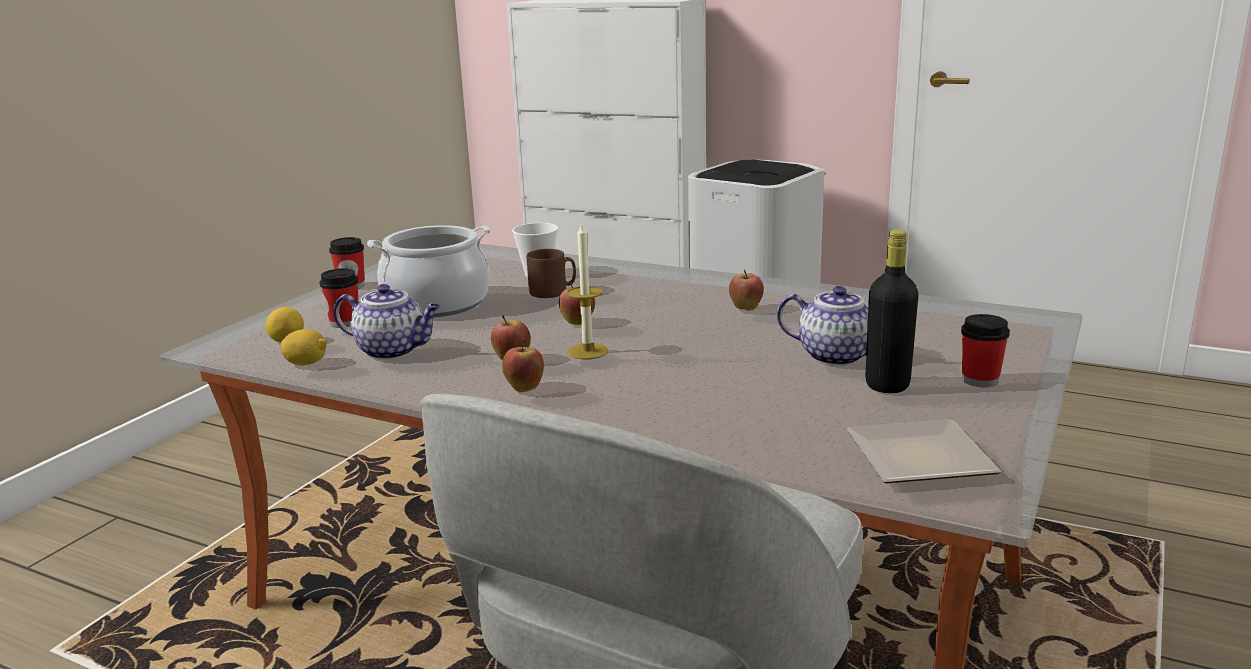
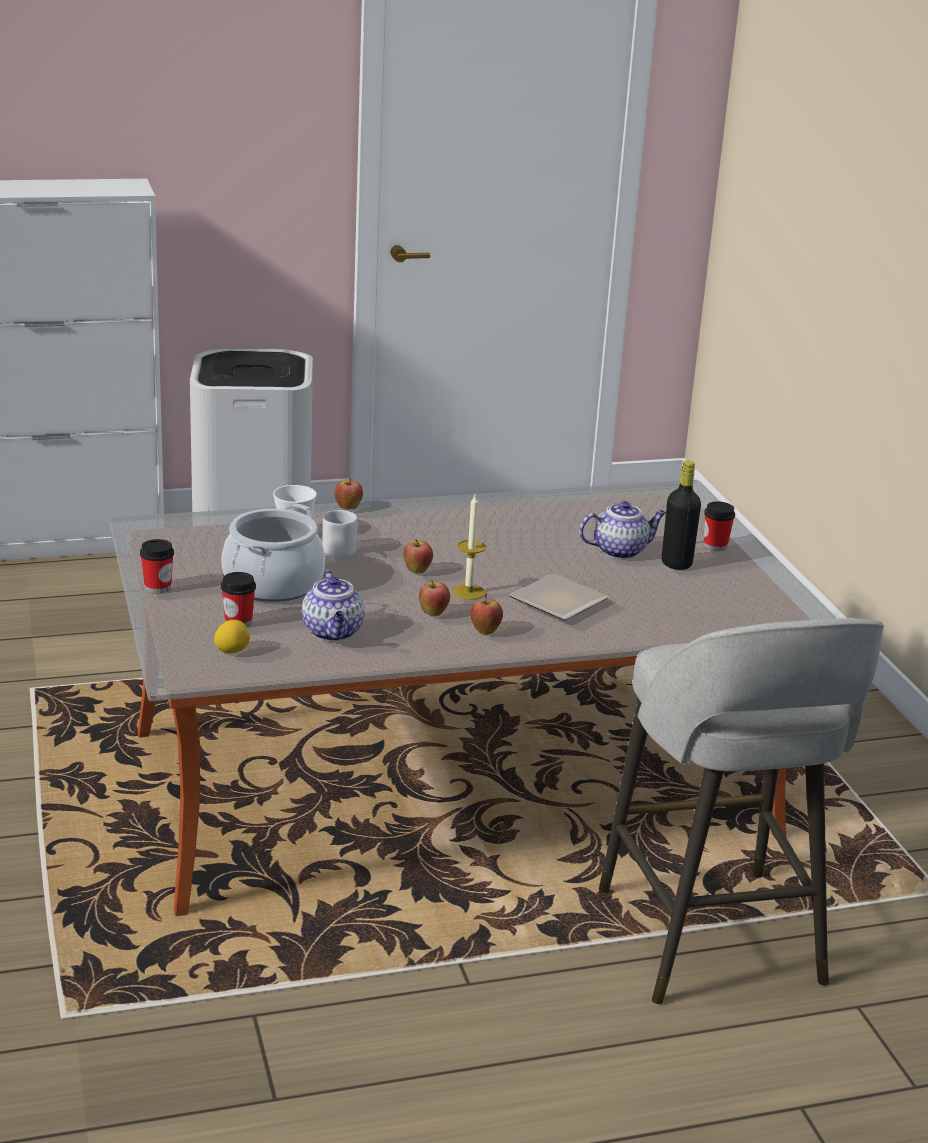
camera: 45 degrees left, 5 degrees up
lemon [280,329,327,366] -> none
teapot [333,284,440,360] -> teapot turned 105 degrees clockwise [302,570,365,641]
brown mug [527,249,576,298] -> grey mug [322,510,359,557]
apple [729,270,764,311] -> apple moved to [335,478,363,509]
plate [846,419,1001,484] -> plate moved to [509,573,609,620]

